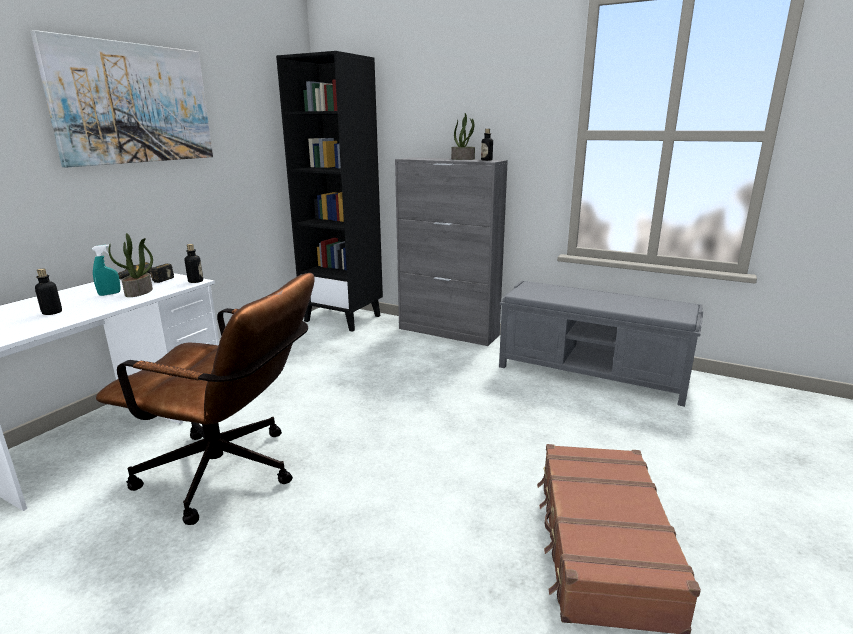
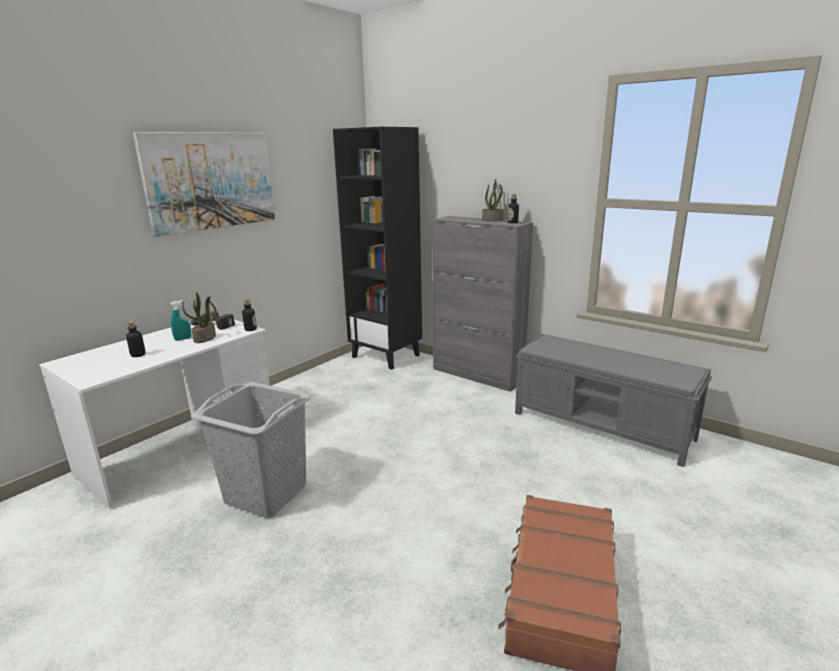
camera: 10 degrees right, 0 degrees up
brown office chair [96,273,314,525] -> grey laundry basket [191,382,311,518]

